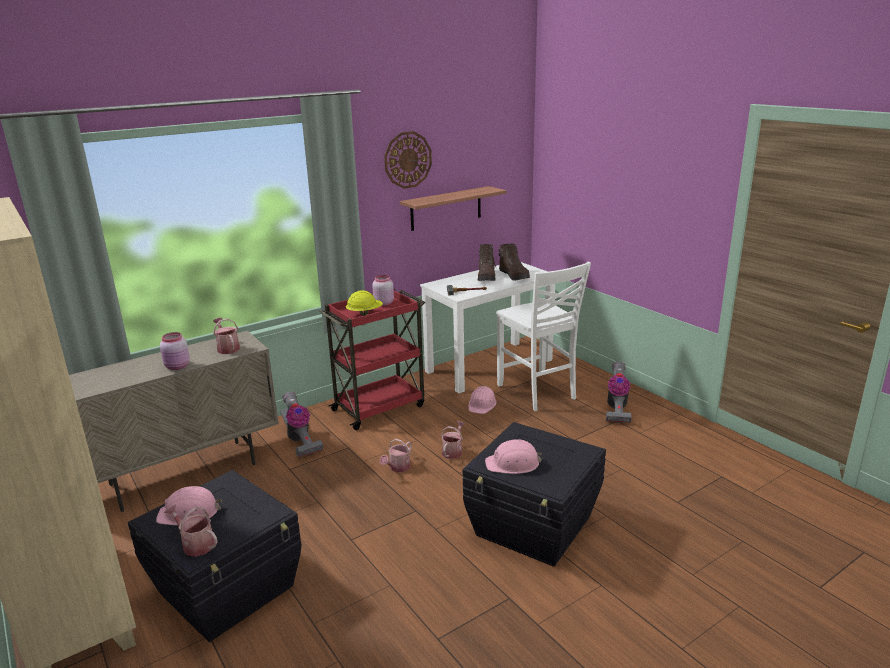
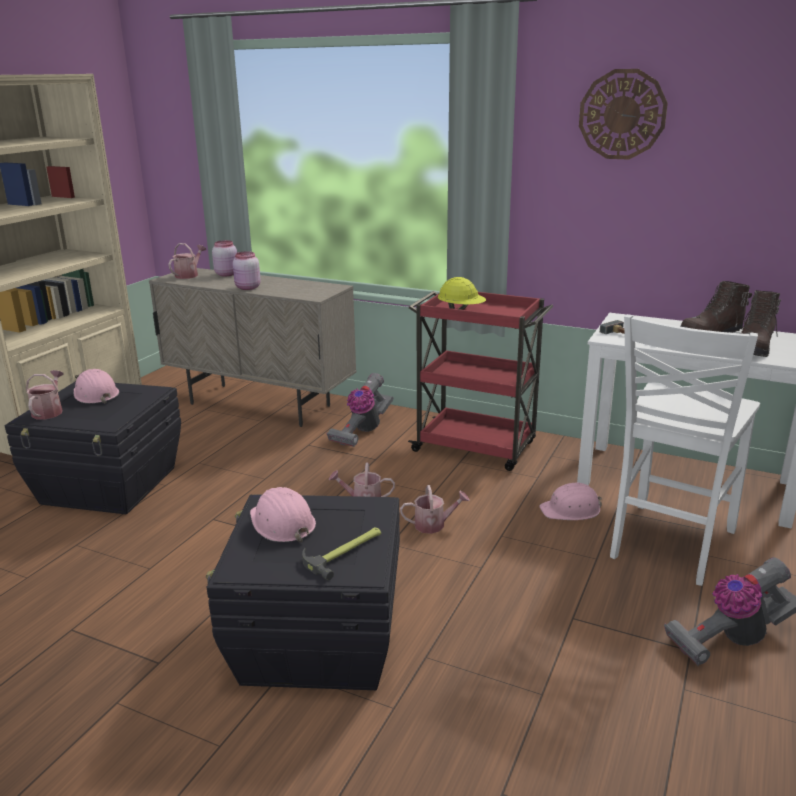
camera: 60 degrees right, 0 degrees up
watering can [213,318,240,354] -> watering can moved to [168,243,206,279]
pink jar [372,275,394,306] -> pink jar moved to [212,240,237,276]
shelf [400,186,506,231] -> none
none -> hammer [302,527,381,580]

